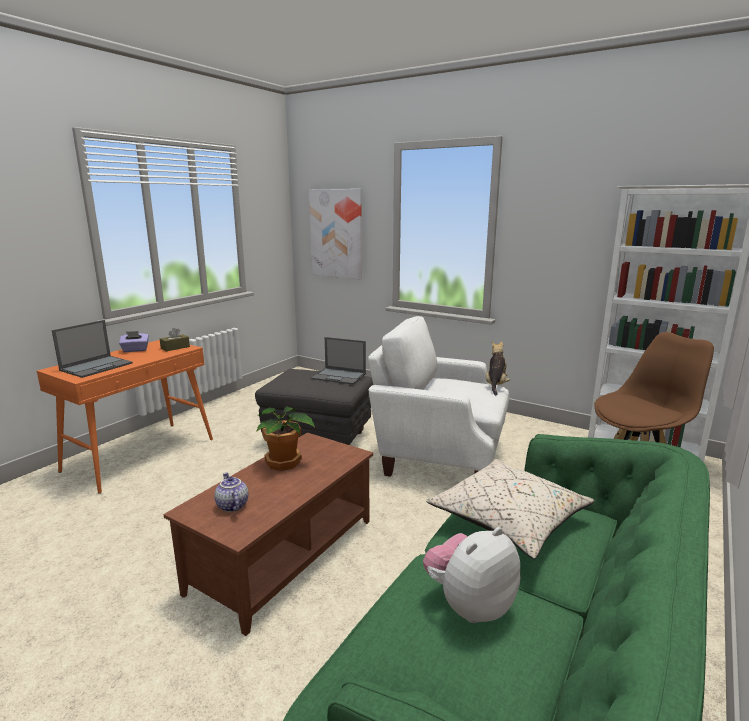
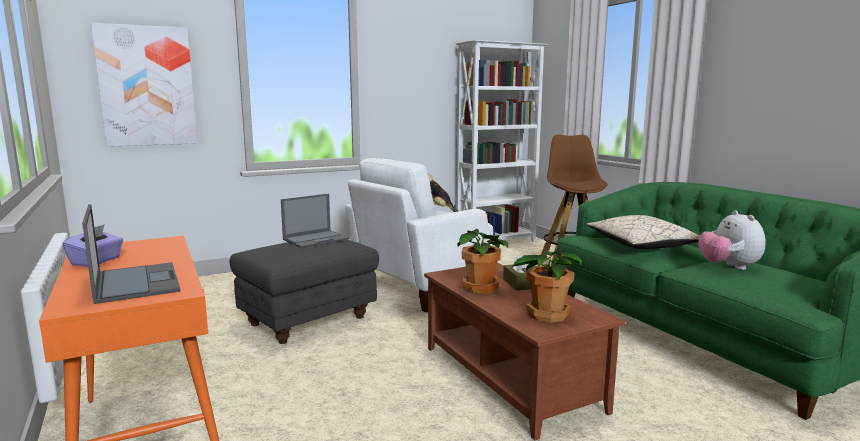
camera: 60 degrees left, 5 degrees down
brown tissue box [160,328,190,351] -> brown tissue box moved to [503,255,531,290]
teapot [214,472,248,512] -> potted plant [510,249,582,323]

